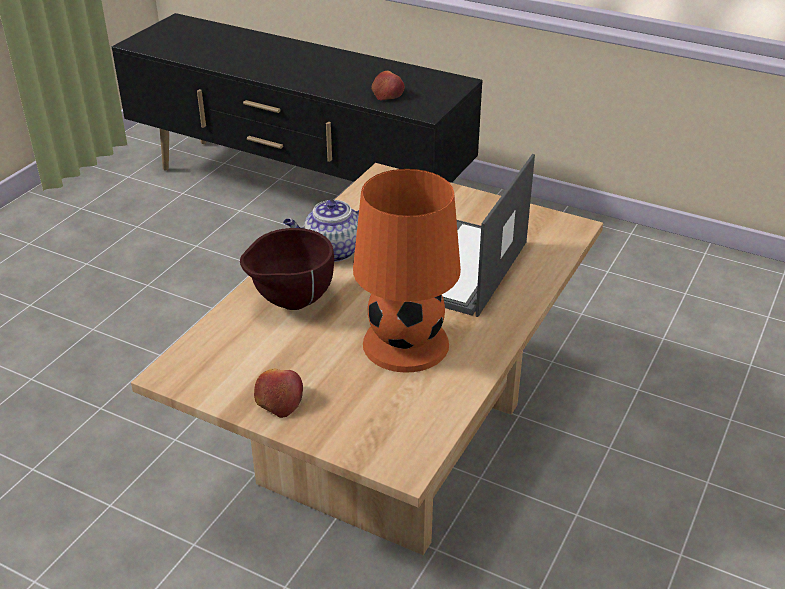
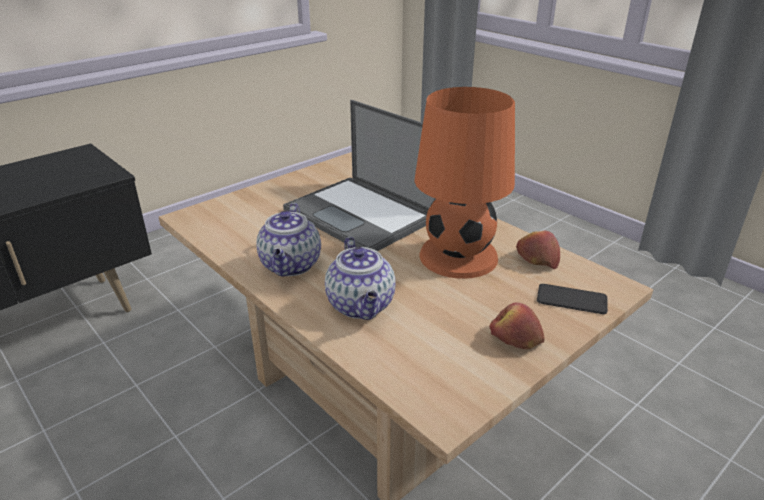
camera: 70 degrees left, 5 degrees down
brown bowl [240,228,334,310] -> teapot [325,237,396,320]
apple [371,71,405,101] -> apple moved to [516,231,560,269]
none -> phone [537,284,608,314]

